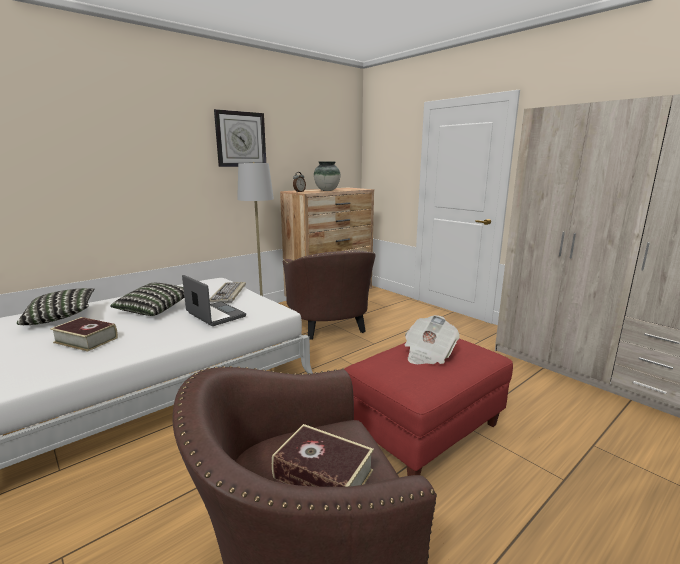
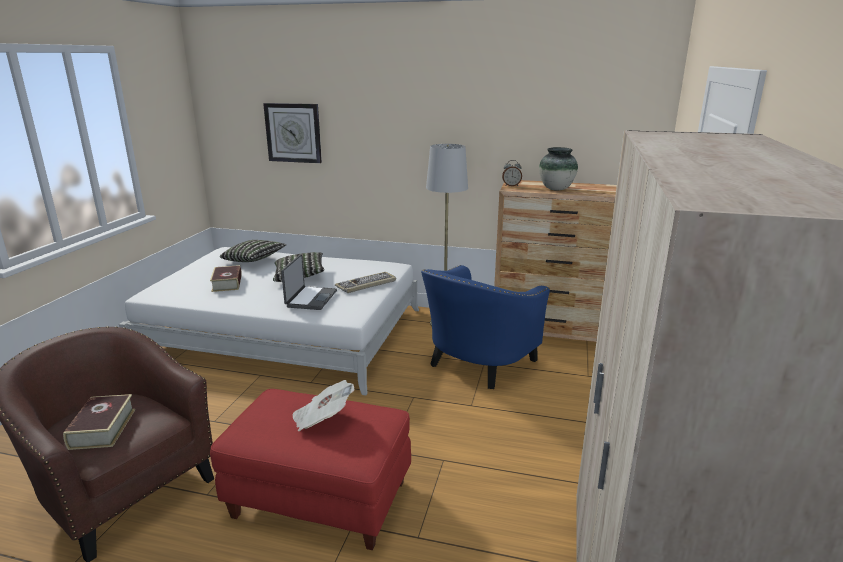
camera: 55 degrees right, 5 degrees up
wall clock [214,109,266,167] -> wall clock moved to [263,103,322,163]
brown armchair [283,250,376,340] -> blue armchair [421,265,550,389]

